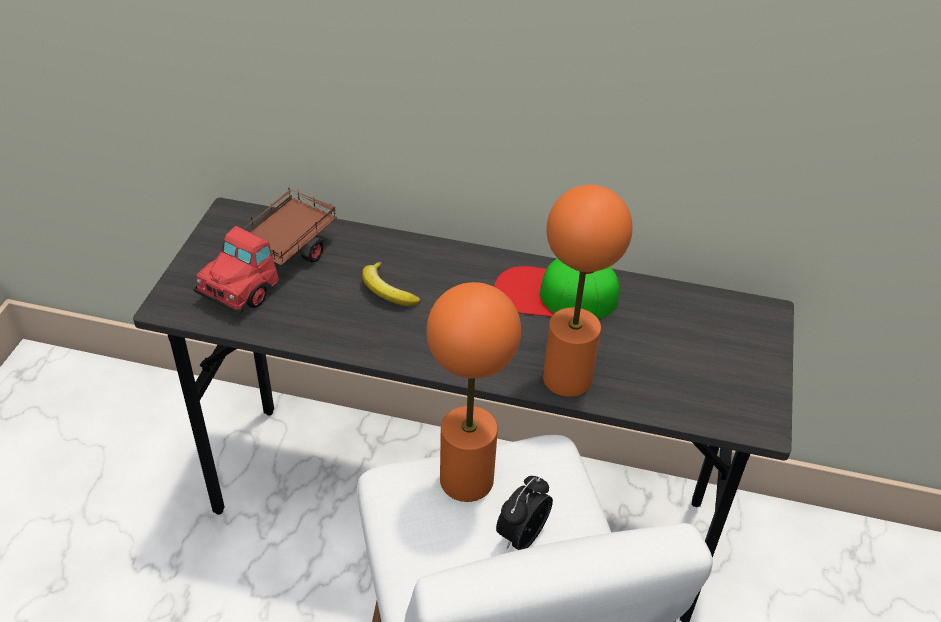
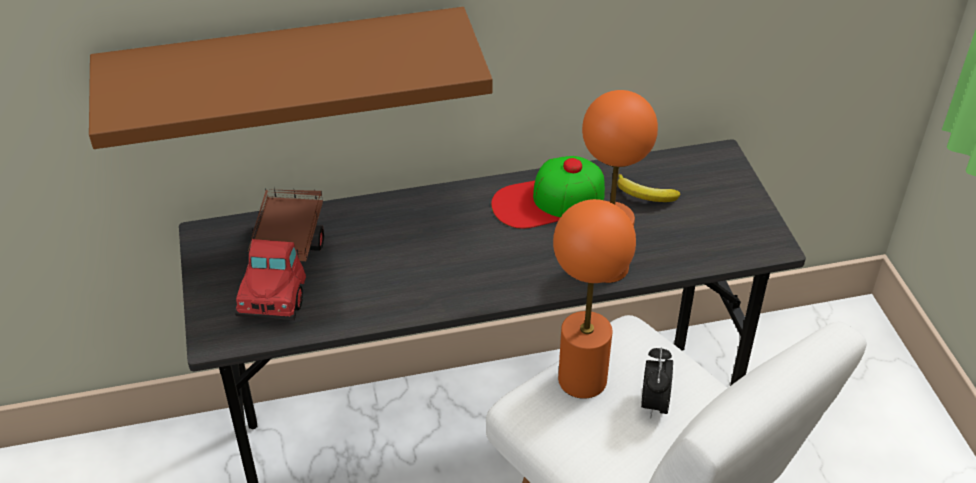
camera: 25 degrees left, 0 degrees up
banana [362,262,420,306] -> banana moved to [618,174,680,202]
none -> brown shelf [89,7,492,149]

